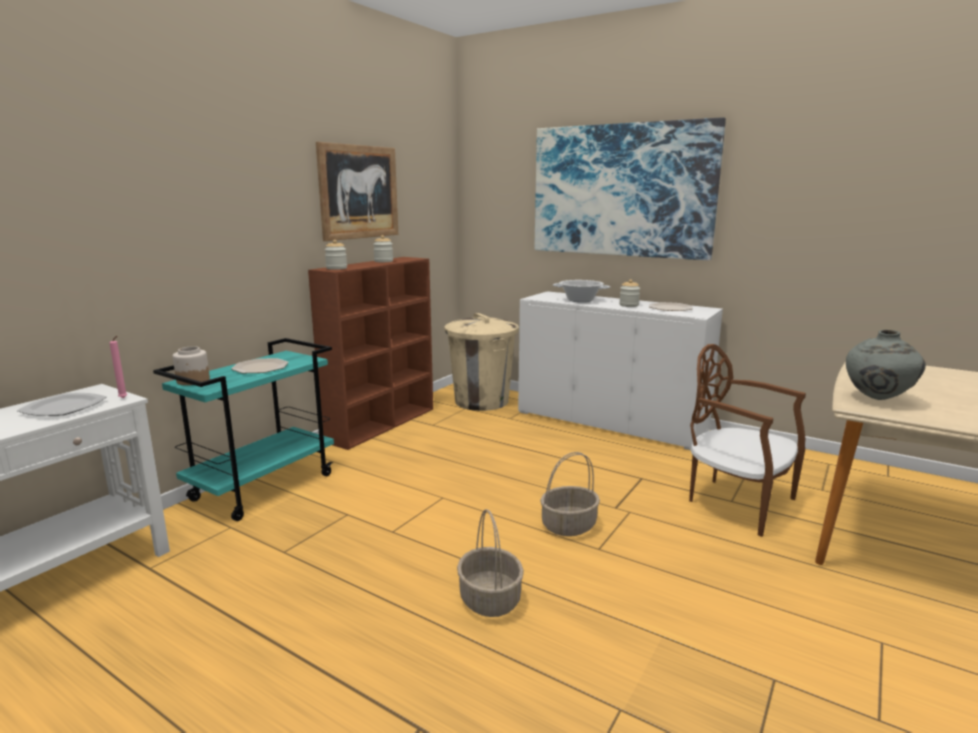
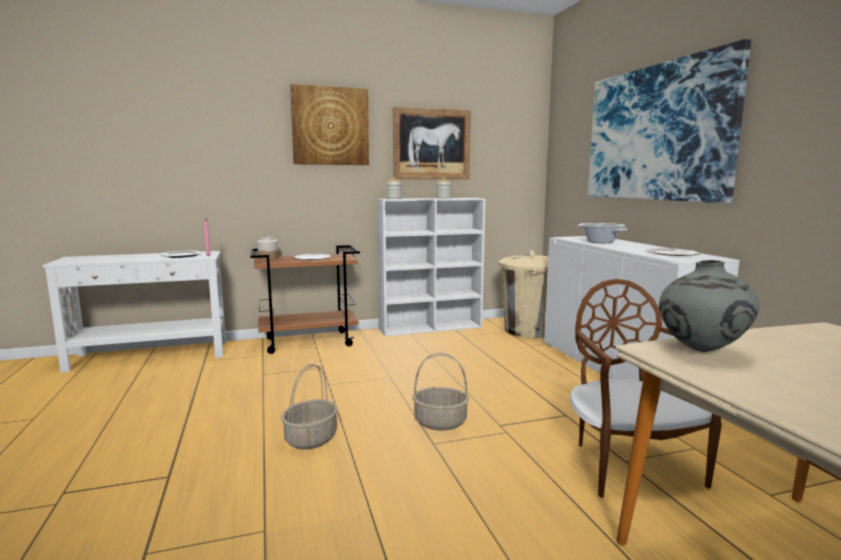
camera: 40 degrees right, 5 degrees down
turquoise cart [153,338,334,521] -> brown cart [250,245,360,354]
brown bookcase [308,257,433,450] -> white bookcase [377,198,485,336]
jar [619,279,640,307] -> none
none -> picture [290,84,369,165]

